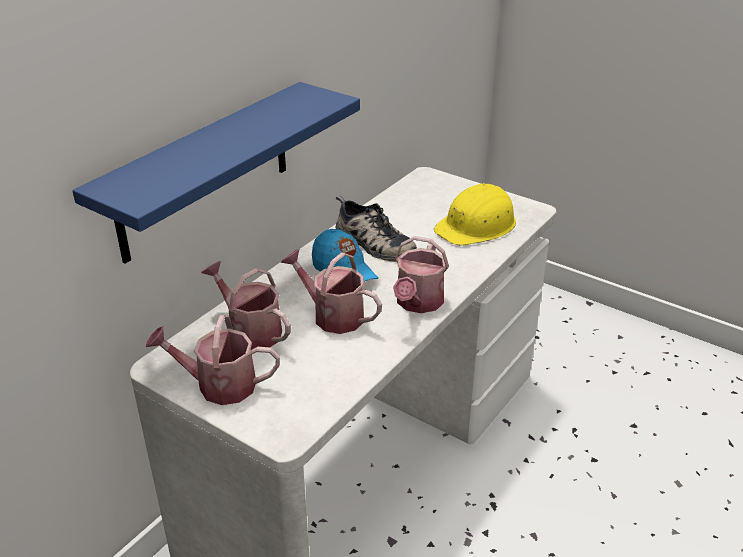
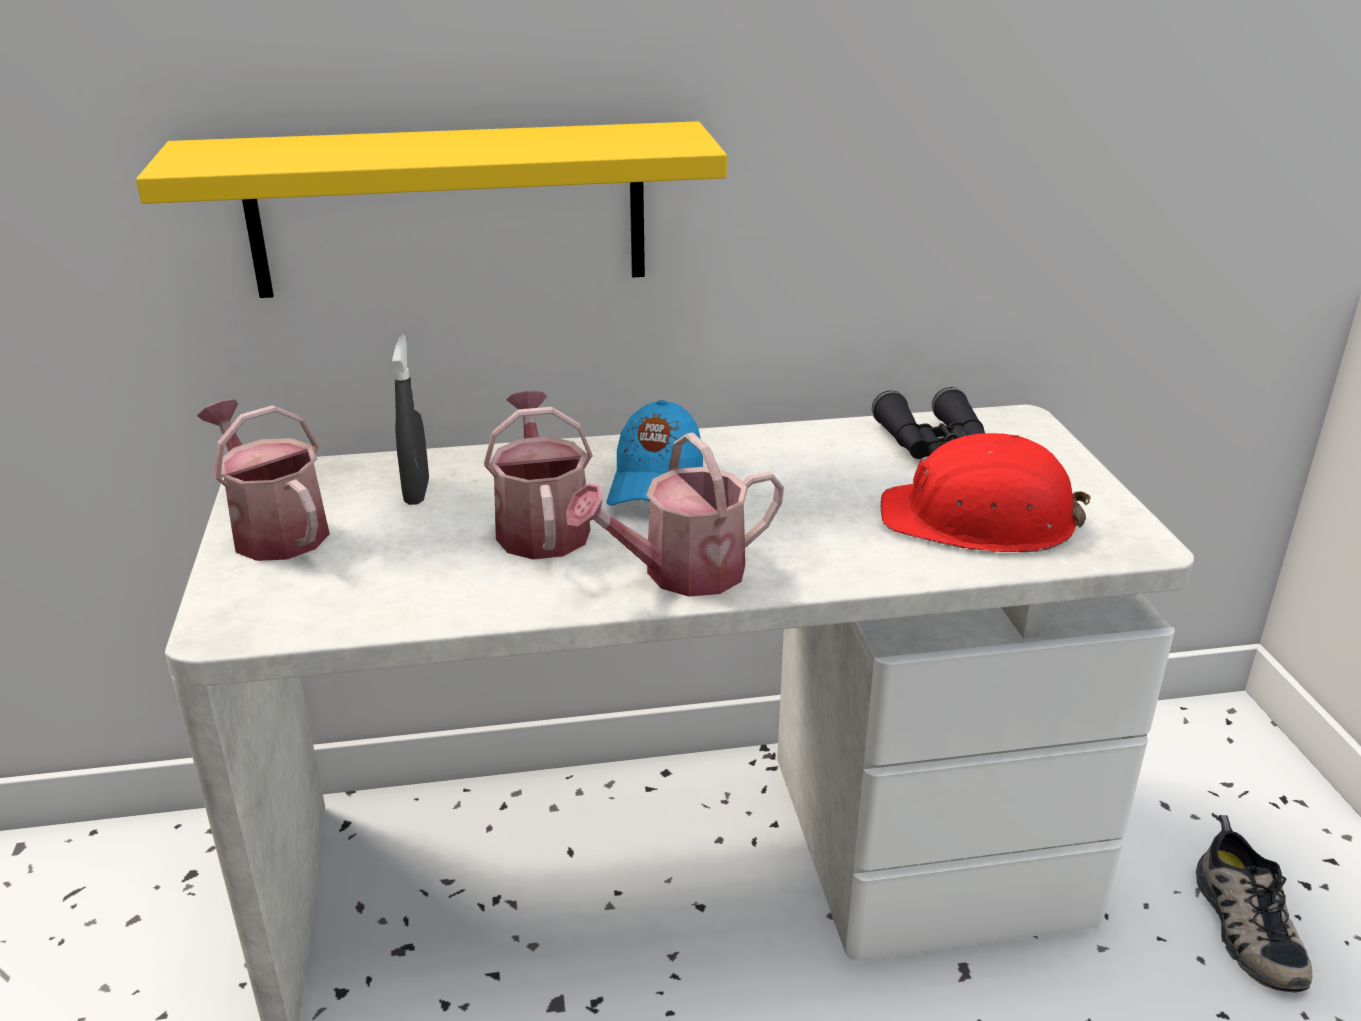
camera: 45 degrees right, 5 degrees down
blue shelf [72,82,360,264] -> yellow shelf [136,121,727,298]
watering can [201,261,291,350] -> grey spray bottle [392,334,429,505]
shoe [336,196,417,262] -> shoe moved to [1196,815,1312,993]
yellow hard hat [434,184,516,245] -> red hard hat [880,433,1091,552]
none -> black binoculars [872,387,985,459]

